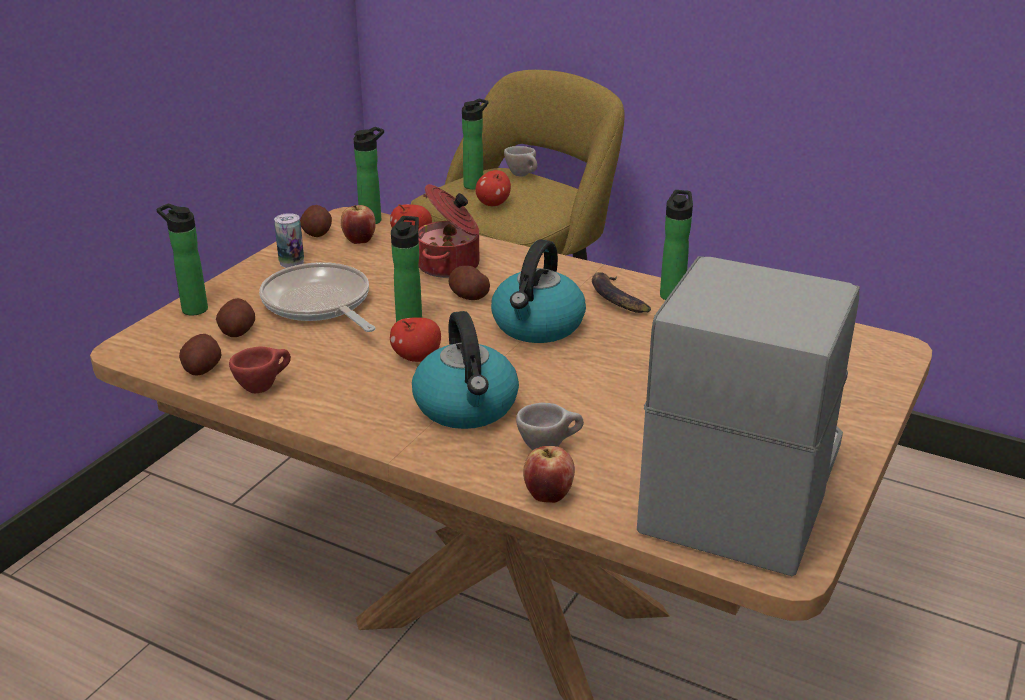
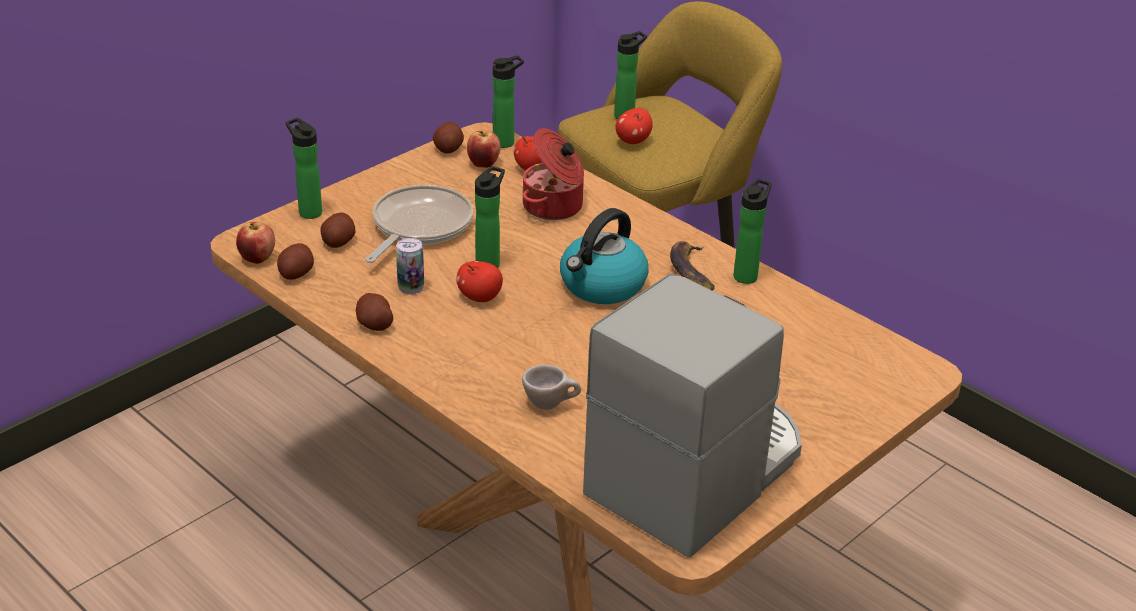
camera: 15 degrees right, 5 degrees up
red cup [229,346,291,393] -> none
frying pan [259,262,375,332] -> frying pan turned 45 degrees clockwise [365,185,473,263]
can [274,213,304,268] -> can moved to [396,238,424,295]
kettle [412,311,519,429] -> none
potato [449,266,490,300] -> potato moved to [356,293,393,331]
beige cup [504,146,537,177] -> none
apple [523,446,575,503] -> apple moved to [236,222,275,264]

